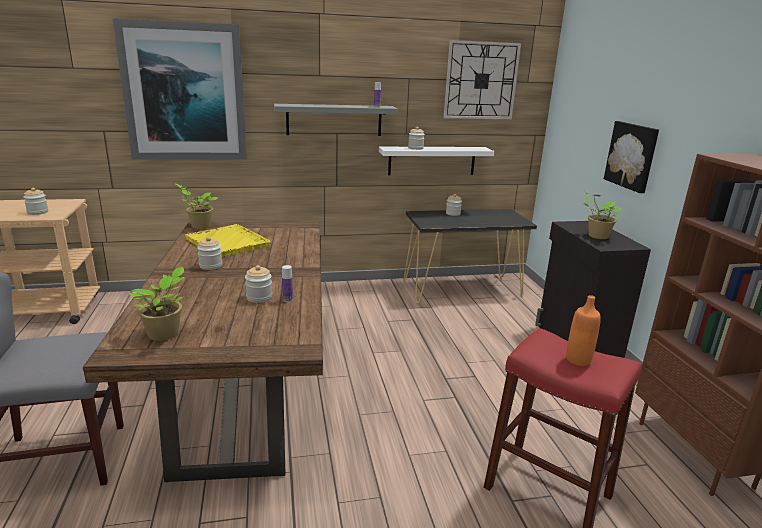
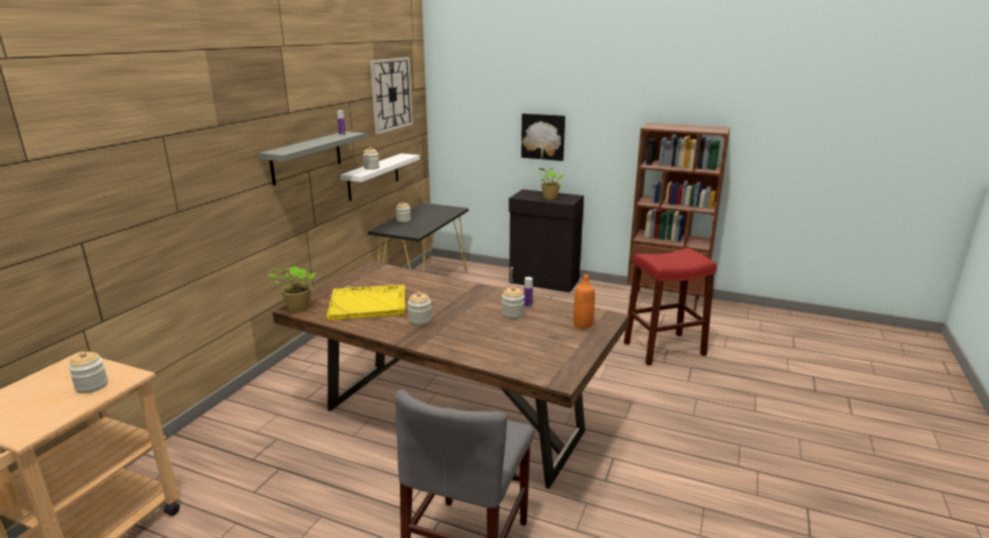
camera: 55 degrees left, 0 degrees up
picture [112,18,247,160] -> none
potted plant [126,266,185,341] -> none
orange bottle [566,295,601,366] -> orange bottle moved to [574,275,595,329]

